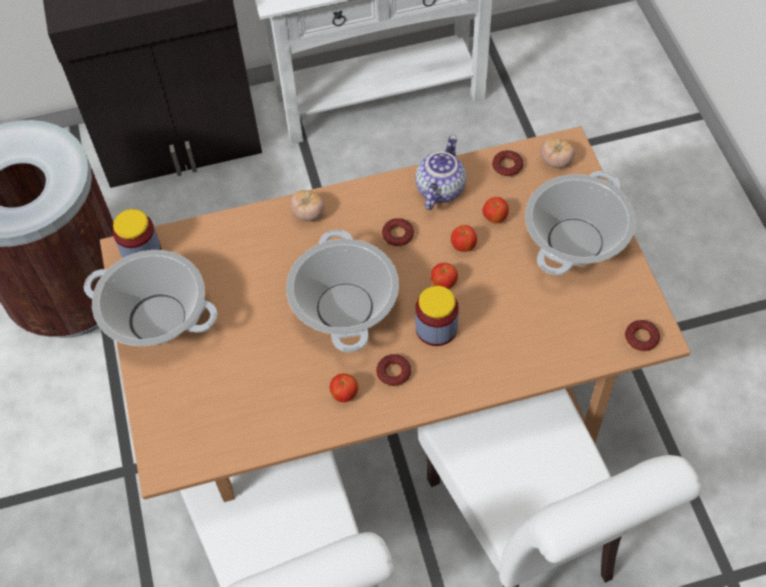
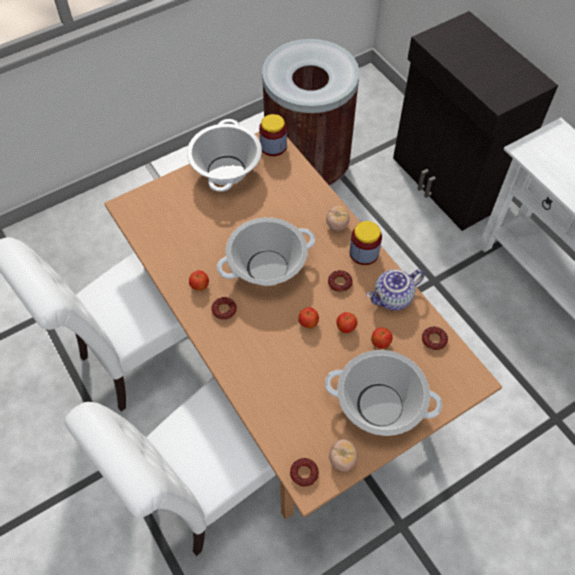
camera: 70 degrees right, 0 degrees up
jar [415,286,459,346] -> jar moved to [350,221,382,265]
teapot [416,135,466,210] -> teapot turned 150 degrees clockwise [366,269,425,311]
tomato [540,138,575,168] -> tomato moved to [329,439,358,472]

